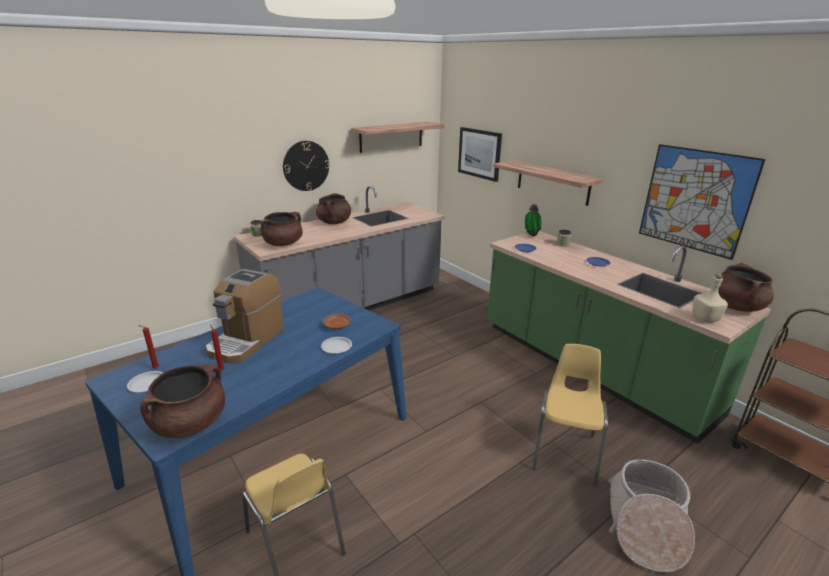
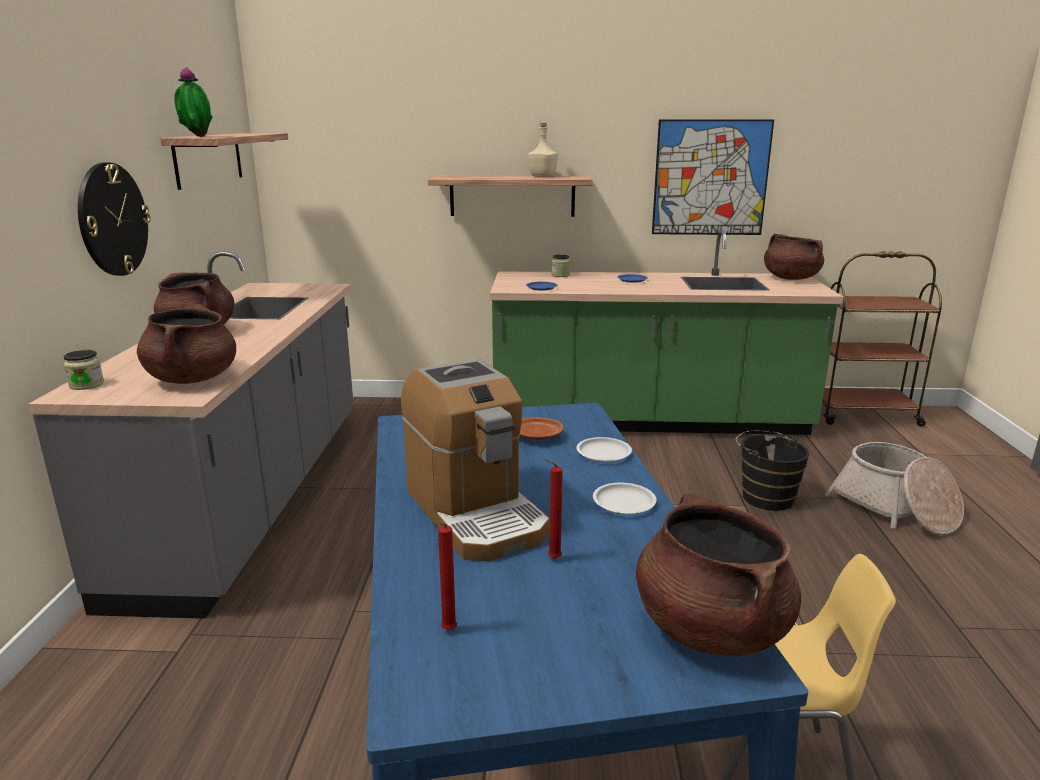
camera: 50 degrees left, 5 degrees down
white plate [127,371,163,392] -> white plate moved to [593,483,657,514]
picture [458,127,502,182] -> none
potted plant [525,204,542,236] -> potted plant moved to [174,67,213,137]
yellow chair [532,344,608,485] -> black bucket [735,430,809,511]
beige bottle [692,274,728,323] -> beige bottle moved to [528,123,558,177]

